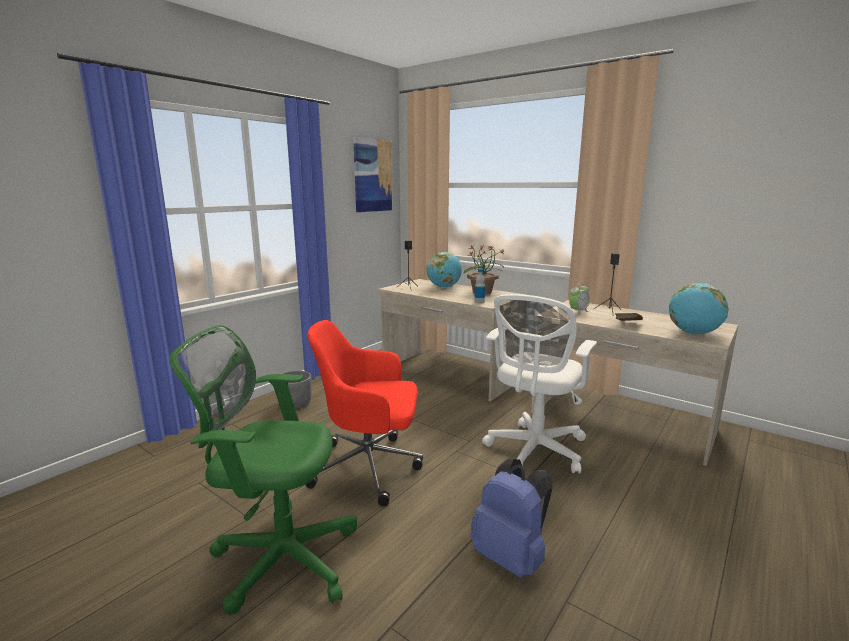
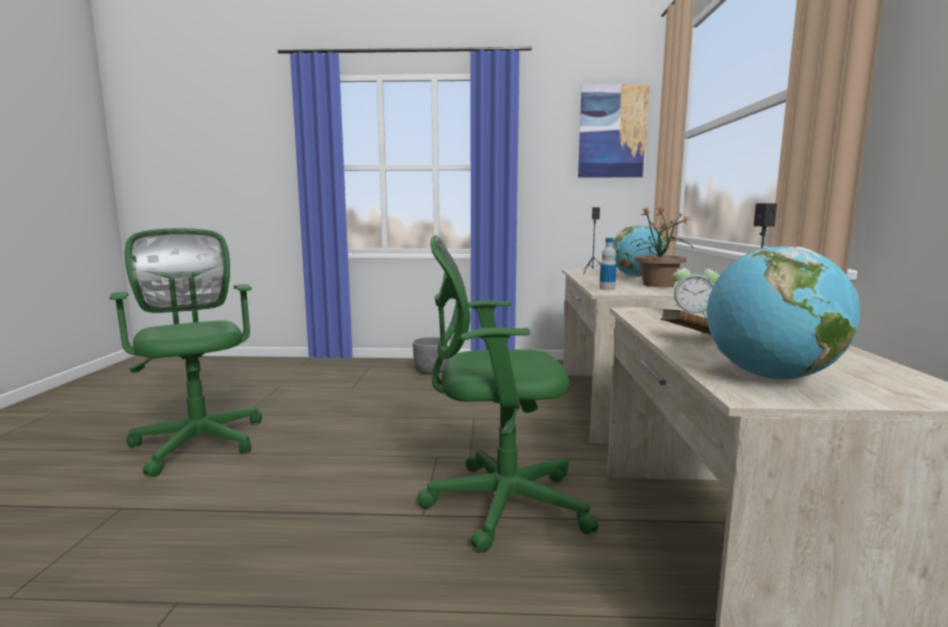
camera: 55 degrees right, 5 degrees down
red office chair [305,320,423,506] -> none
blue backpack [470,459,553,578] -> none
white office chair [482,294,597,473] -> green office chair [417,235,599,552]

